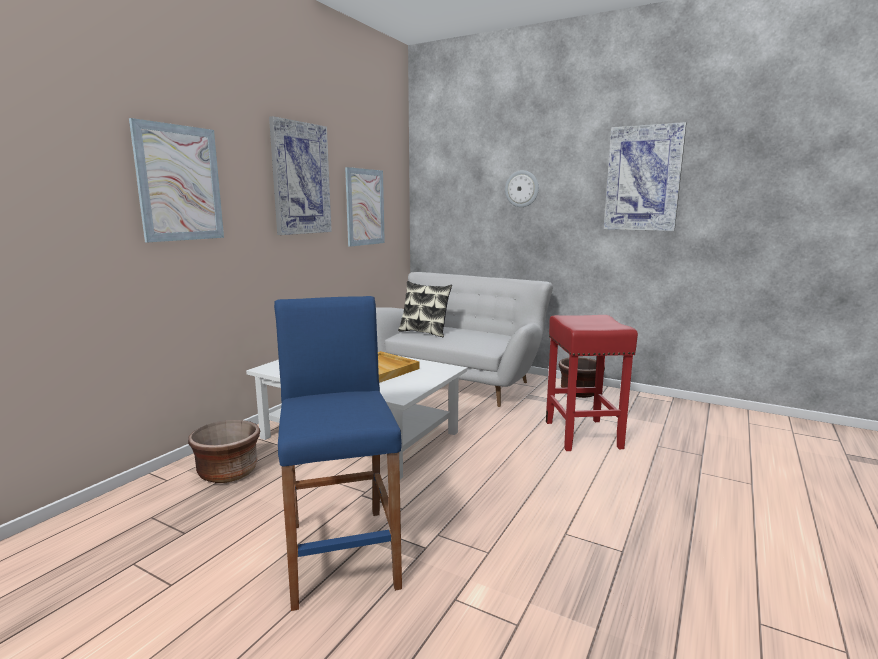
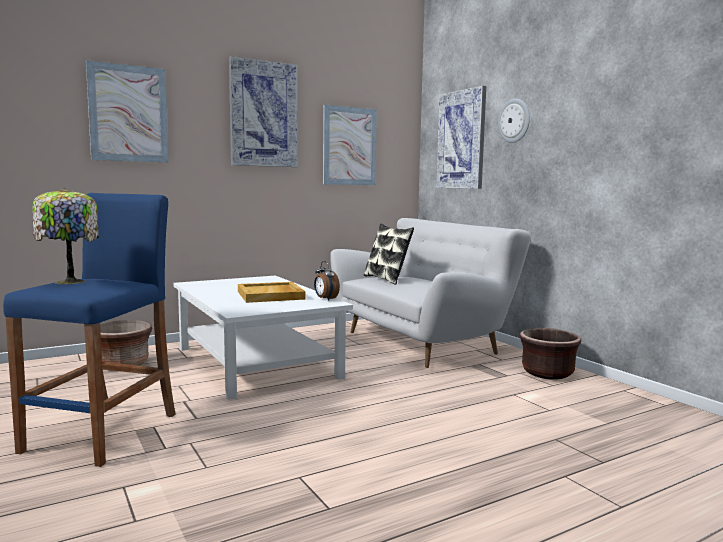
camera: 30 degrees right, 5 degrees down
red stool [546,315,638,451] -> none
picture [603,122,687,231] -> picture moved to [436,86,486,189]
none -> table lamp [32,188,99,284]
none -> alarm clock [314,261,340,301]

